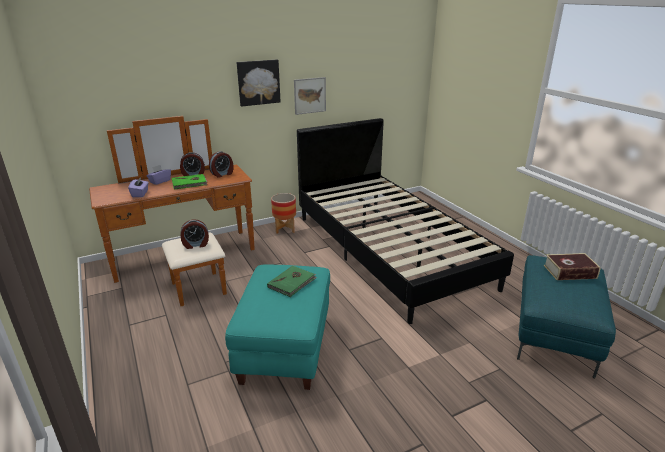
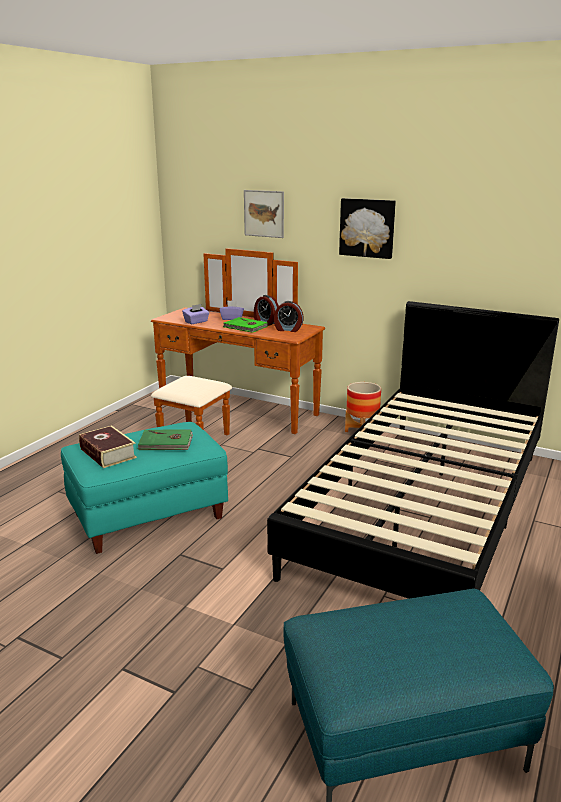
camera: 55 degrees right, 5 degrees down
alarm clock [181,219,209,249] -> none
picture [294,77,326,115] -> picture moved to [244,190,284,238]
book [544,253,601,280] -> book moved to [79,425,137,468]

